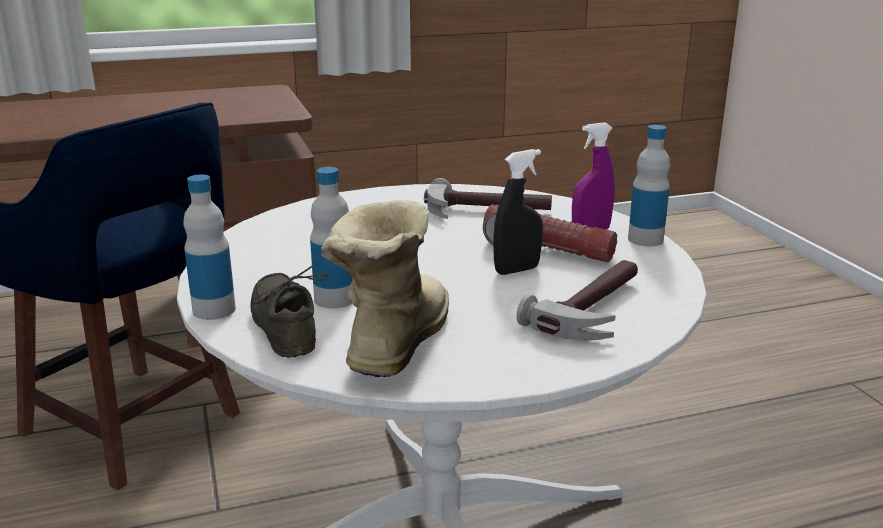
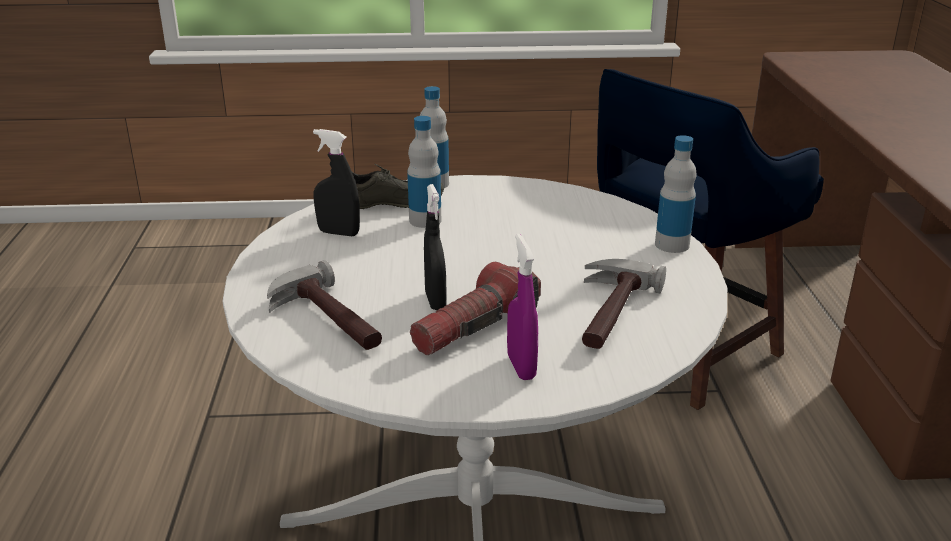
camera: 105 degrees right, 5 degrees up
boot [321,200,449,377] -> black spray bottle [313,129,360,236]
bottle [628,125,670,246] -> bottle moved to [655,135,697,253]

